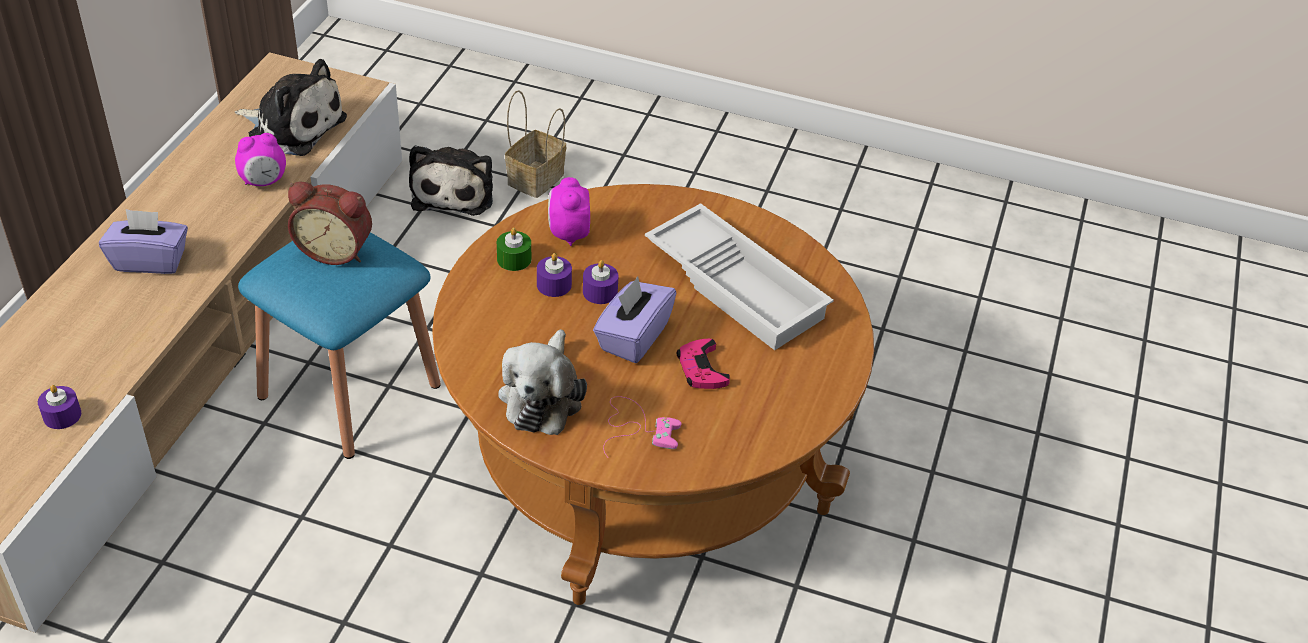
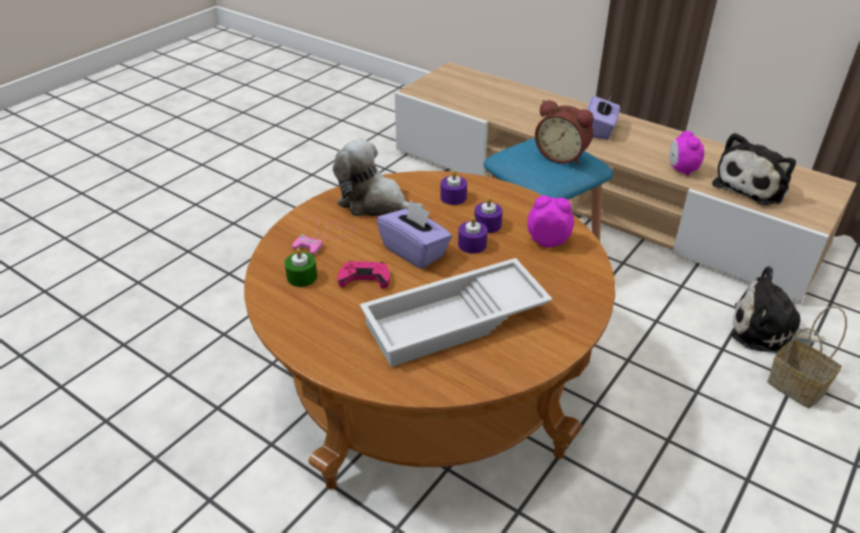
camera: 110 degrees right, 5 degrees down
purple candle [38,385,81,429] -> purple candle moved to [440,170,467,205]
alarm clock [288,182,372,265] -> alarm clock turned 90 degrees counterclockwise [535,100,593,165]
green candle [497,227,531,271] -> green candle moved to [285,248,317,287]

